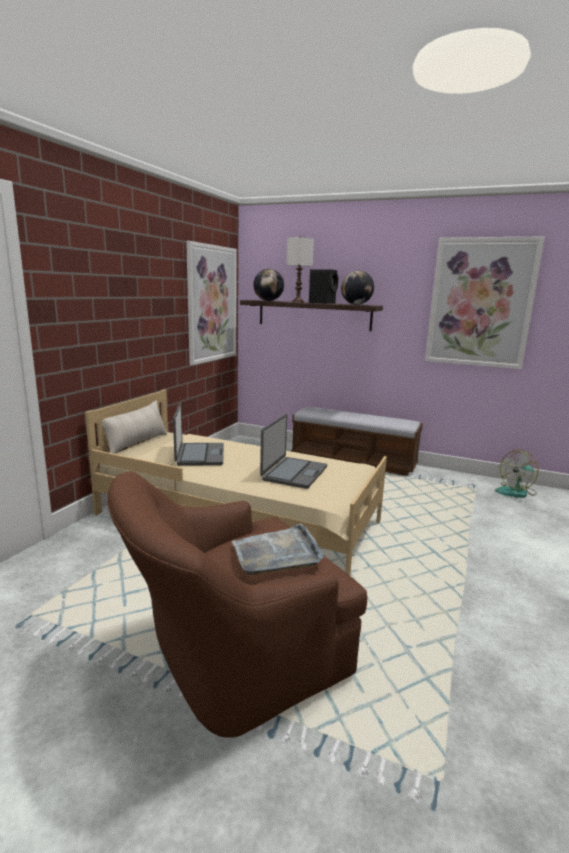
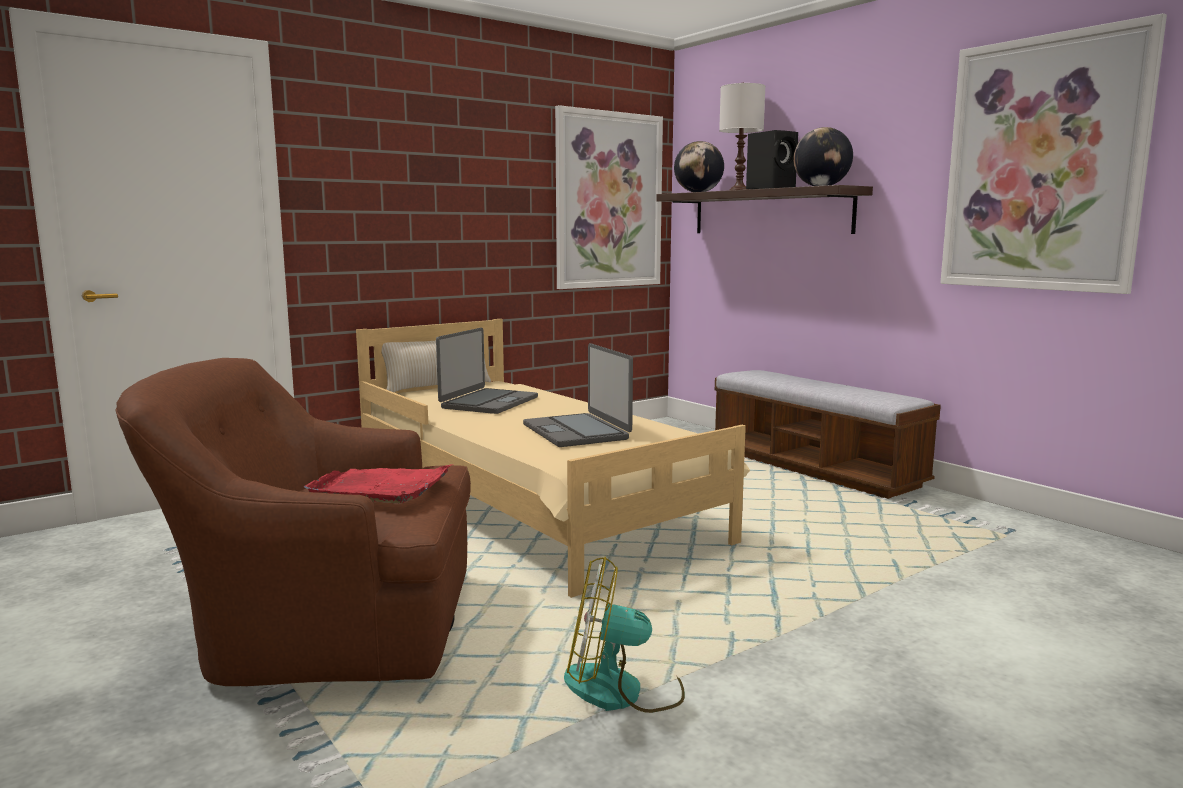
camera: 30 degrees right, 5 degrees down
grey tray [232,523,324,575] -> red tray [304,464,452,503]
laptop [260,414,327,489] -> laptop turned 105 degrees clockwise [523,343,633,447]
fan [495,449,539,498] -> fan moved to [564,557,685,713]

